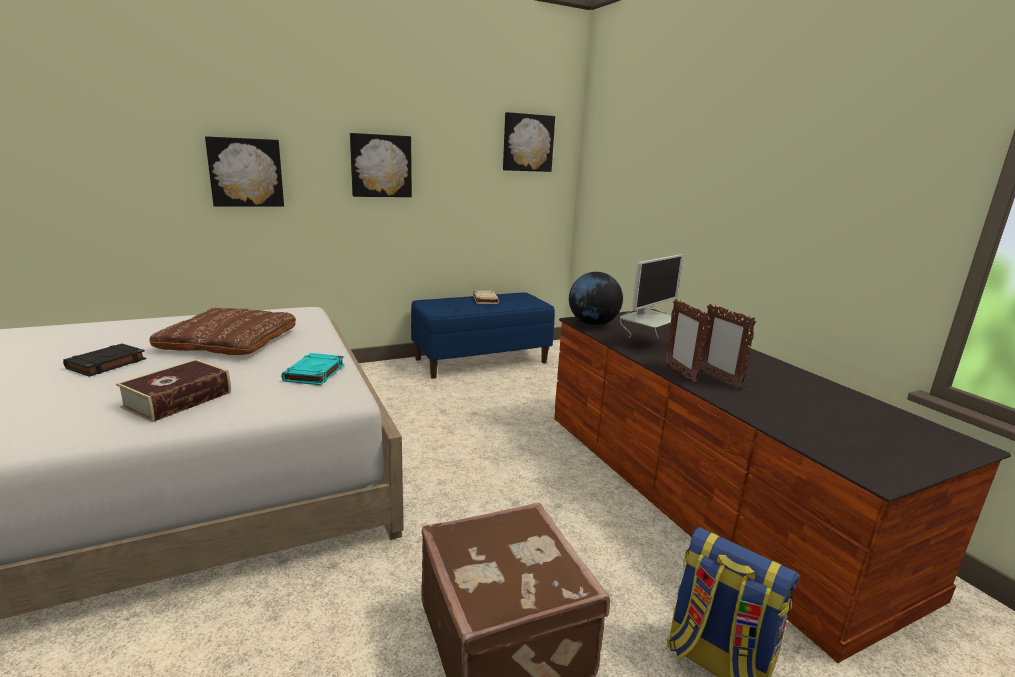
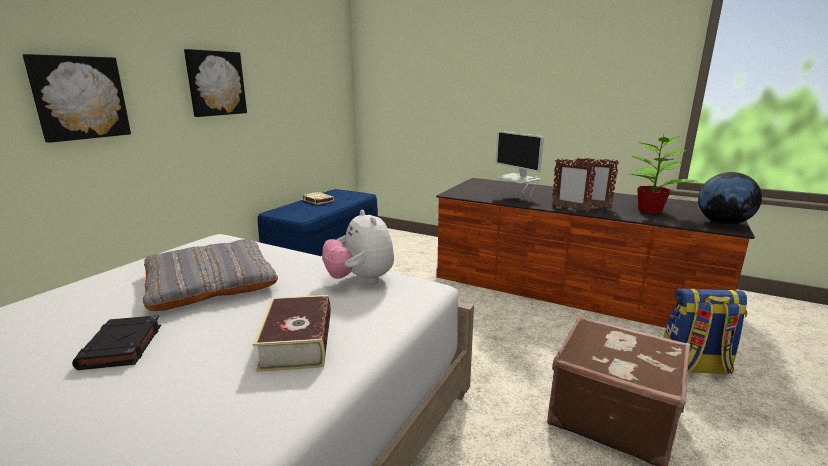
camera: 35 degrees left, 0 degrees up
brown pillow [149,308,296,355] -> grey pillow [143,239,278,311]
turquoise book [281,353,345,385] -> plush toy [322,210,394,283]
picture [503,112,555,172] -> none
globe [569,272,623,326] -> globe moved to [698,172,762,225]
monitor [620,254,683,339] -> monitor turned 135 degrees clockwise [495,131,544,202]
none -> potted plant [630,131,696,214]

